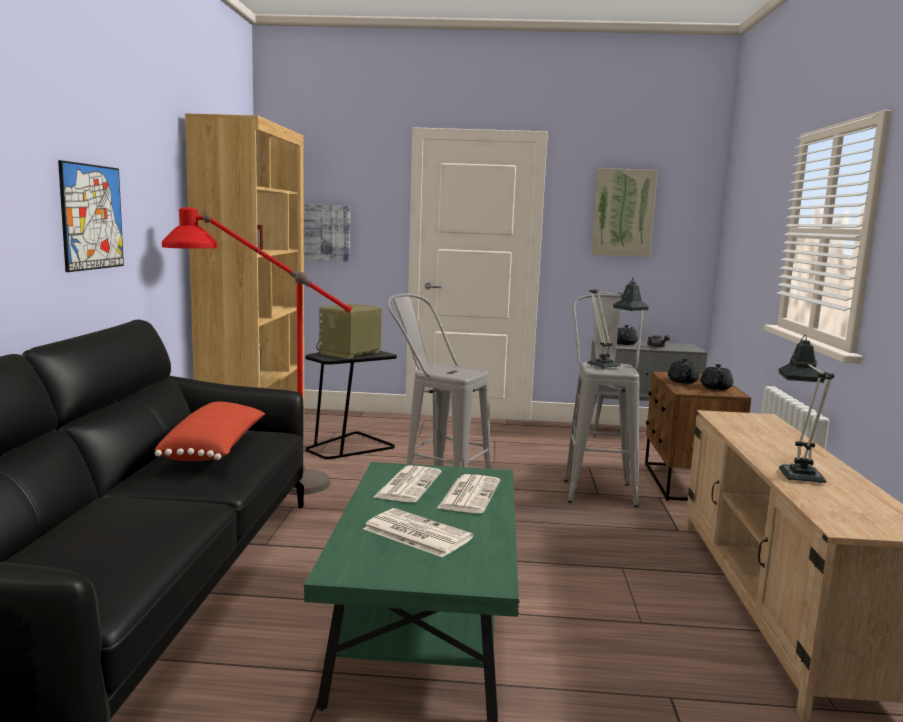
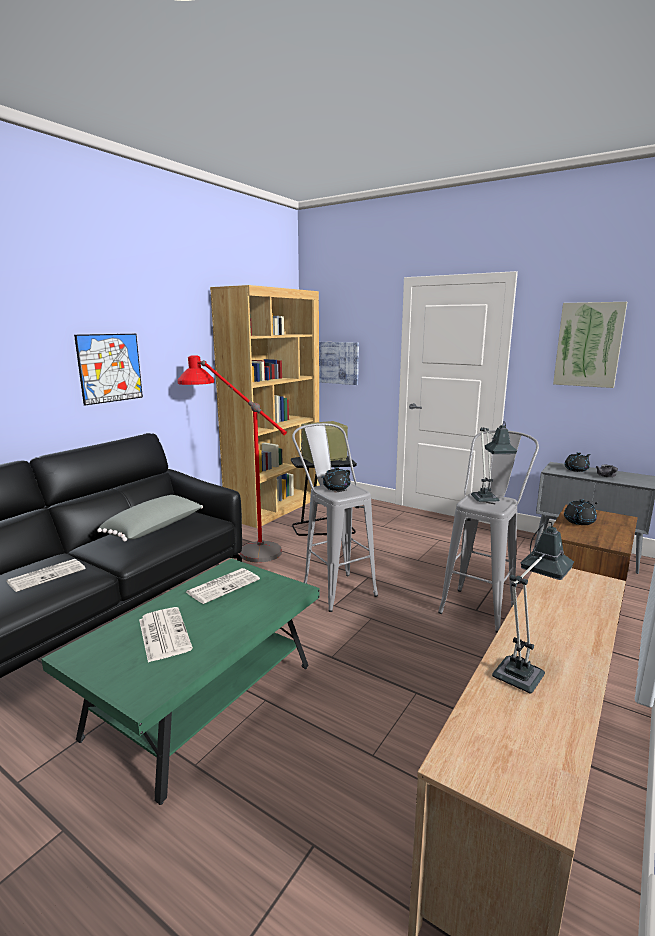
camera: 30 degrees right, 5 degrees up
red pillow [155,402,265,461] -> grey pillow [97,495,203,542]
newspaper [437,474,500,513] -> newspaper moved to [6,559,86,592]
black teapot [700,364,733,390] -> black teapot moved to [322,467,350,491]

